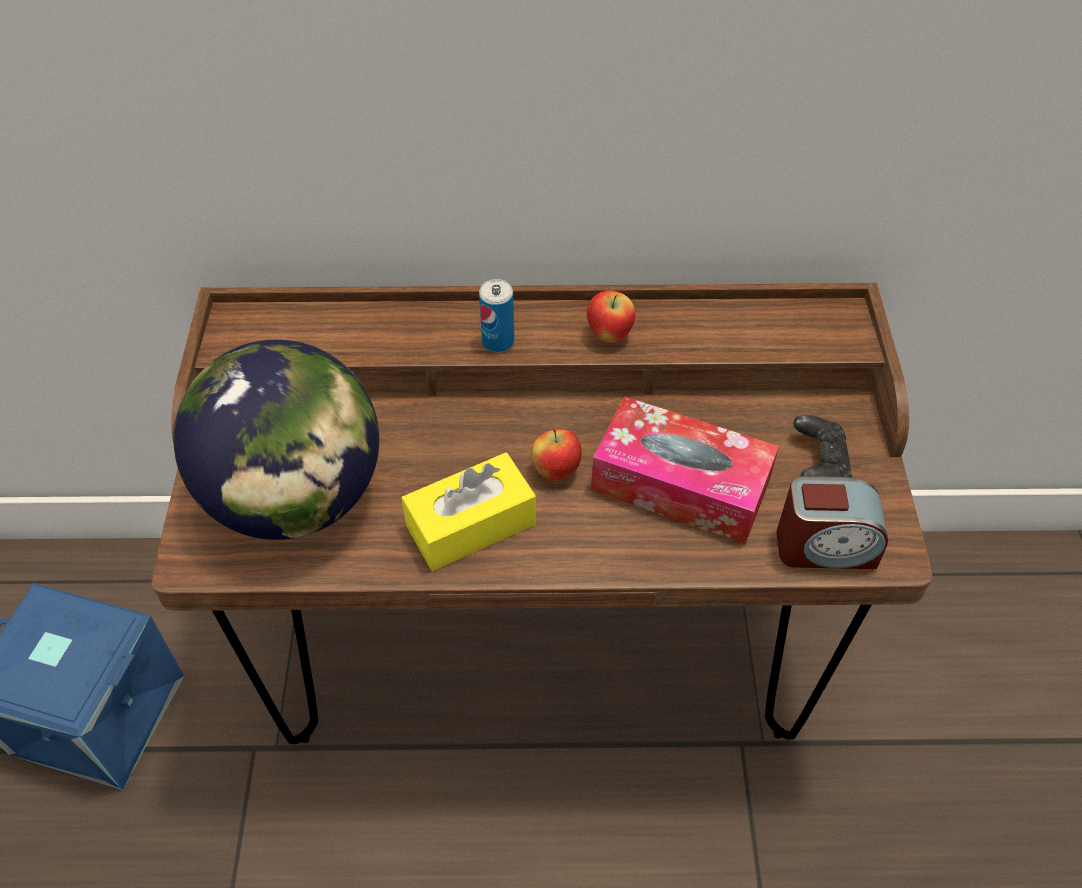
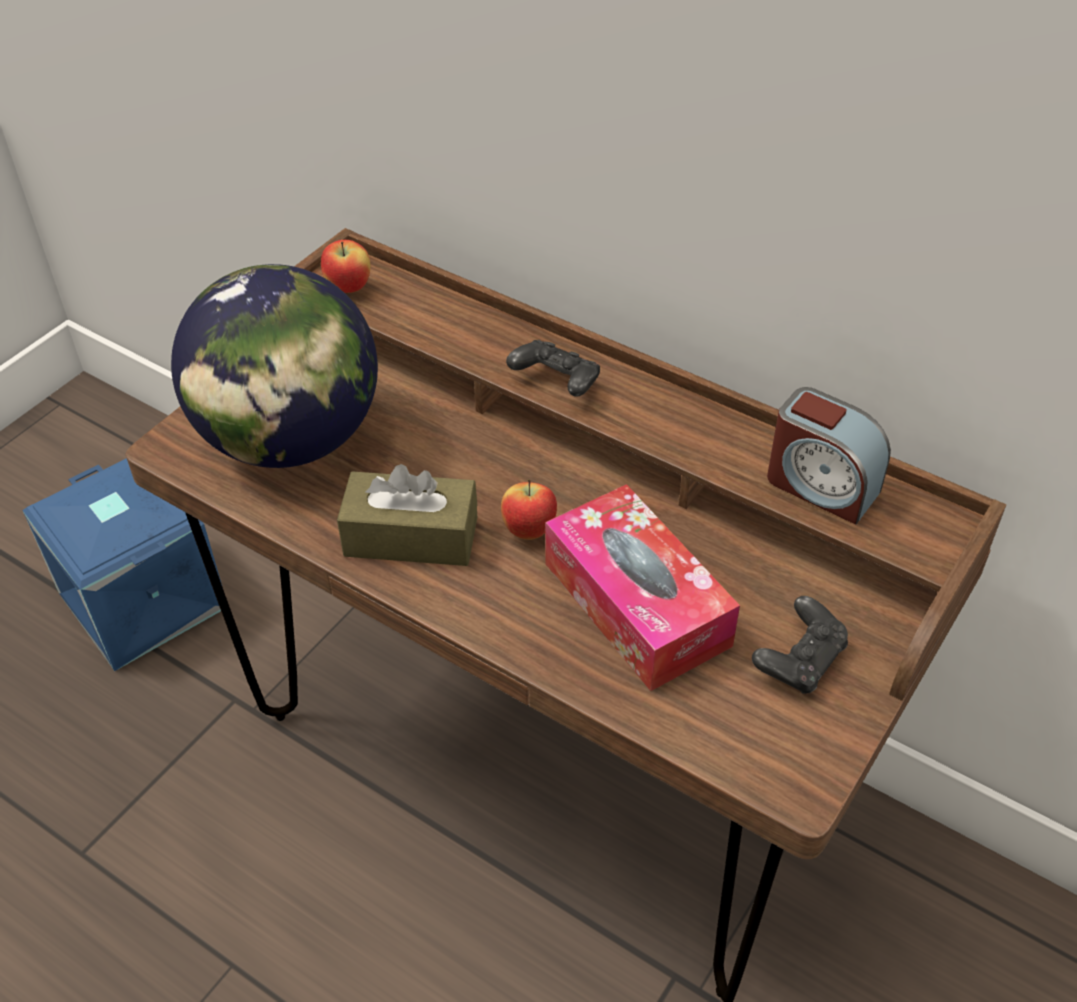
camera: 35 degrees right, 5 degrees down
yellow tissue box [401,453,536,571] -> brown tissue box [337,464,477,566]
can [479,279,514,352] -> black game controller [506,340,600,397]
apple [587,291,635,342] -> apple moved to [321,240,371,293]
alarm clock [776,476,888,569] -> alarm clock moved to [767,387,891,525]

